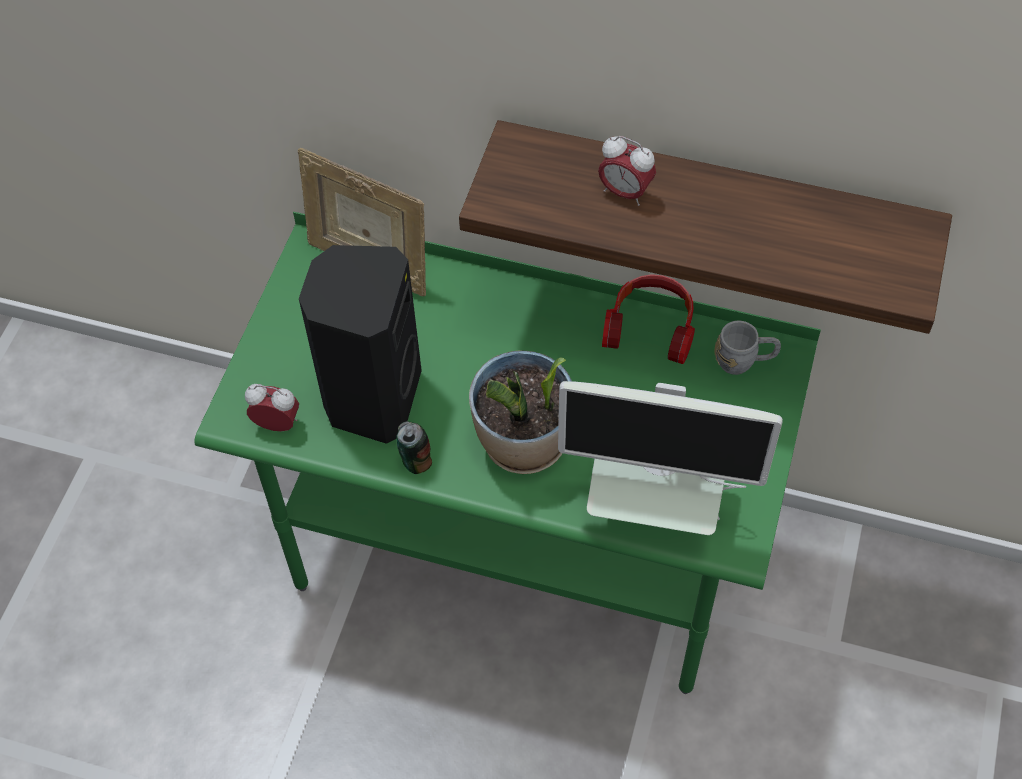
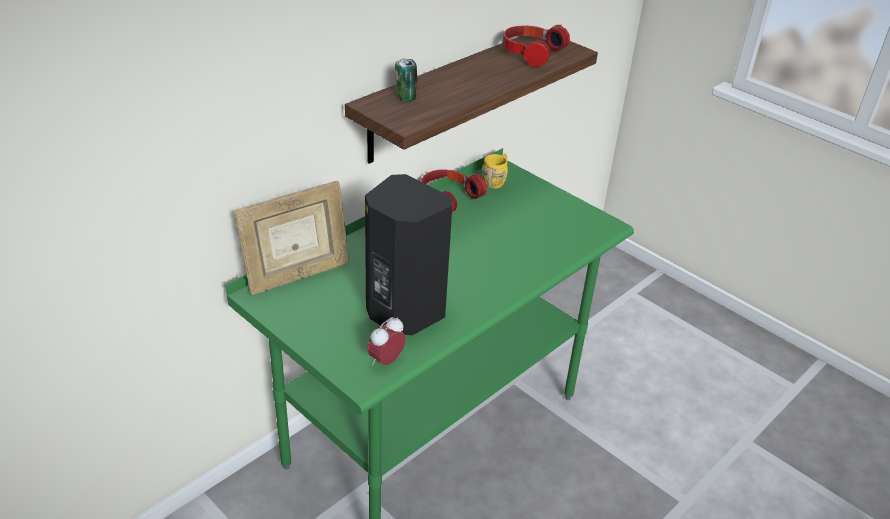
camera: 65 degrees left, 20 degrees down
can [396,421,432,474] -> can moved to [395,58,418,101]
potted plant [469,350,572,474] -> none
monitor [558,381,783,535] -> none
alarm clock [598,136,656,206] -> none
grey mug [715,321,781,375] -> yellow mug [482,154,508,189]
none -> headphones [503,25,570,67]

